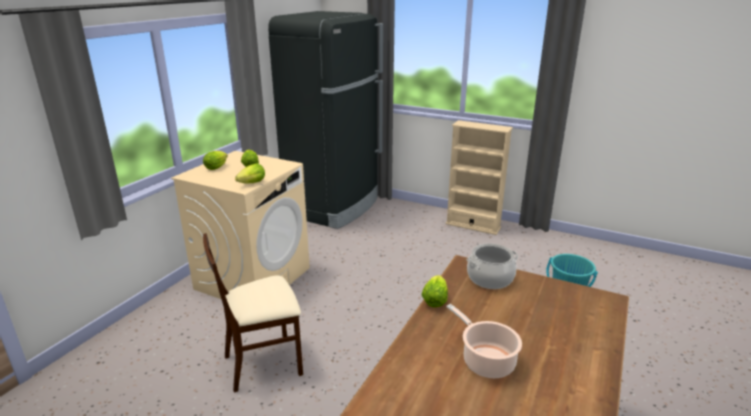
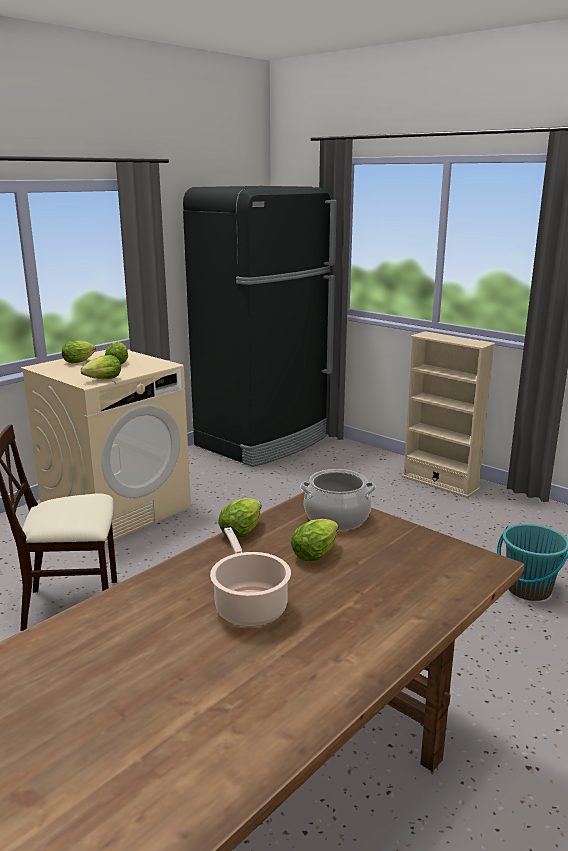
camera: 15 degrees right, 5 degrees down
none -> lettuce [291,519,338,561]

